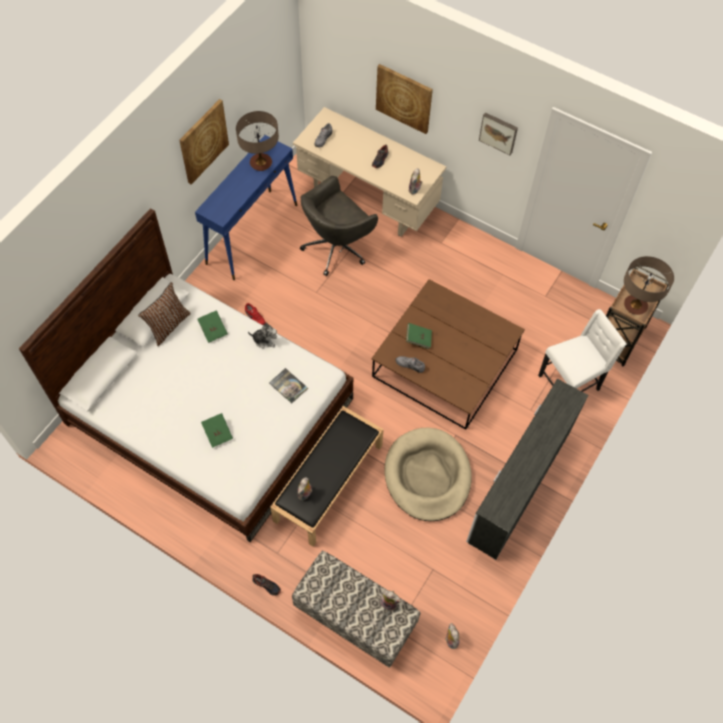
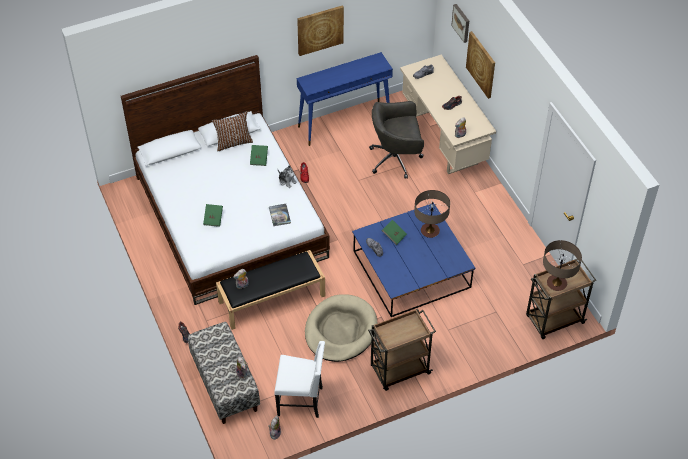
camera: 35 degrees right, 10 degrees down
table lamp [236,111,279,171] -> table lamp moved to [414,190,450,238]
brown coffee table [371,279,525,430] -> blue coffee table [352,204,475,317]
white dresser [466,379,588,560] -> brown cart [368,309,436,391]
picture [479,112,518,155] -> picture moved to [451,4,469,43]
white chair [538,309,627,392] -> white chair moved to [274,341,325,418]

